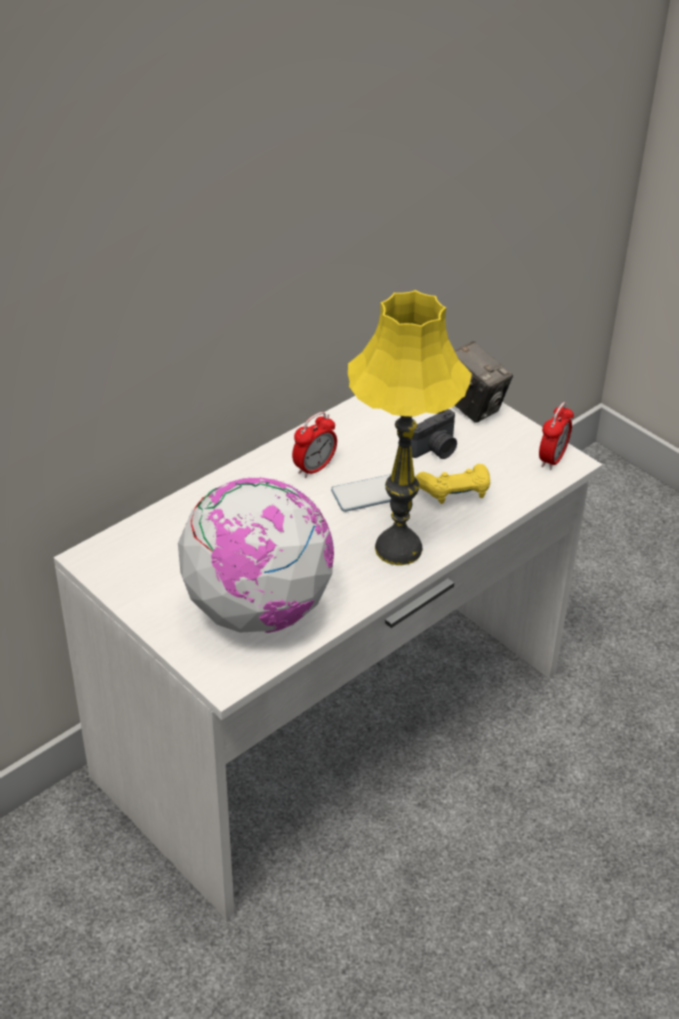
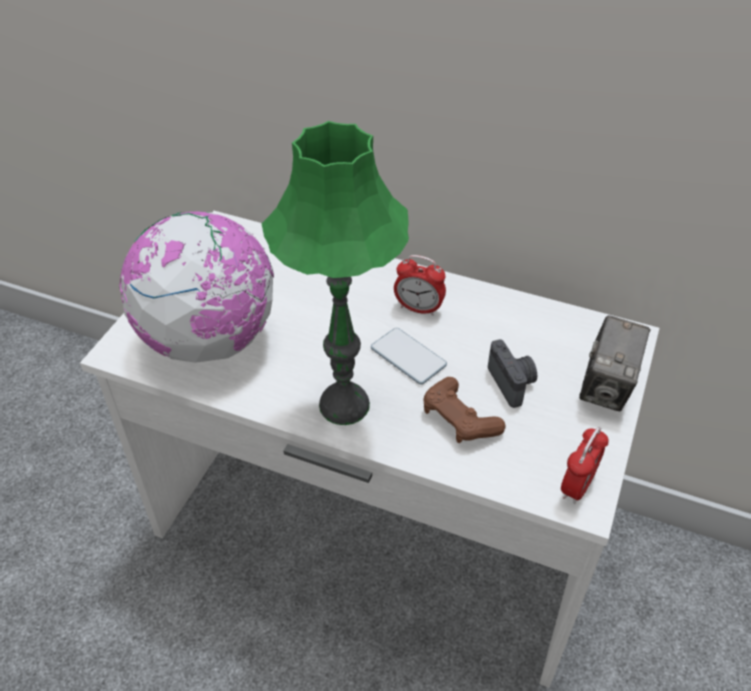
camera: 65 degrees right, 5 degrees up
yellow table lamp [348,290,472,565] -> green table lamp [261,121,409,425]
camera [411,409,457,459] -> camera turned 135 degrees counterclockwise [488,339,537,408]
yellow game controller [416,464,490,504] -> brown game controller [423,377,506,443]
alarm clock [539,402,574,470] -> alarm clock turned 60 degrees counterclockwise [561,427,609,504]

